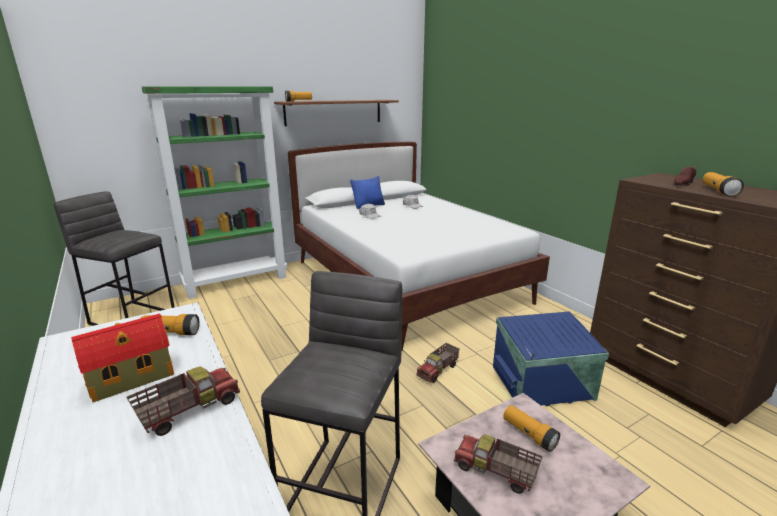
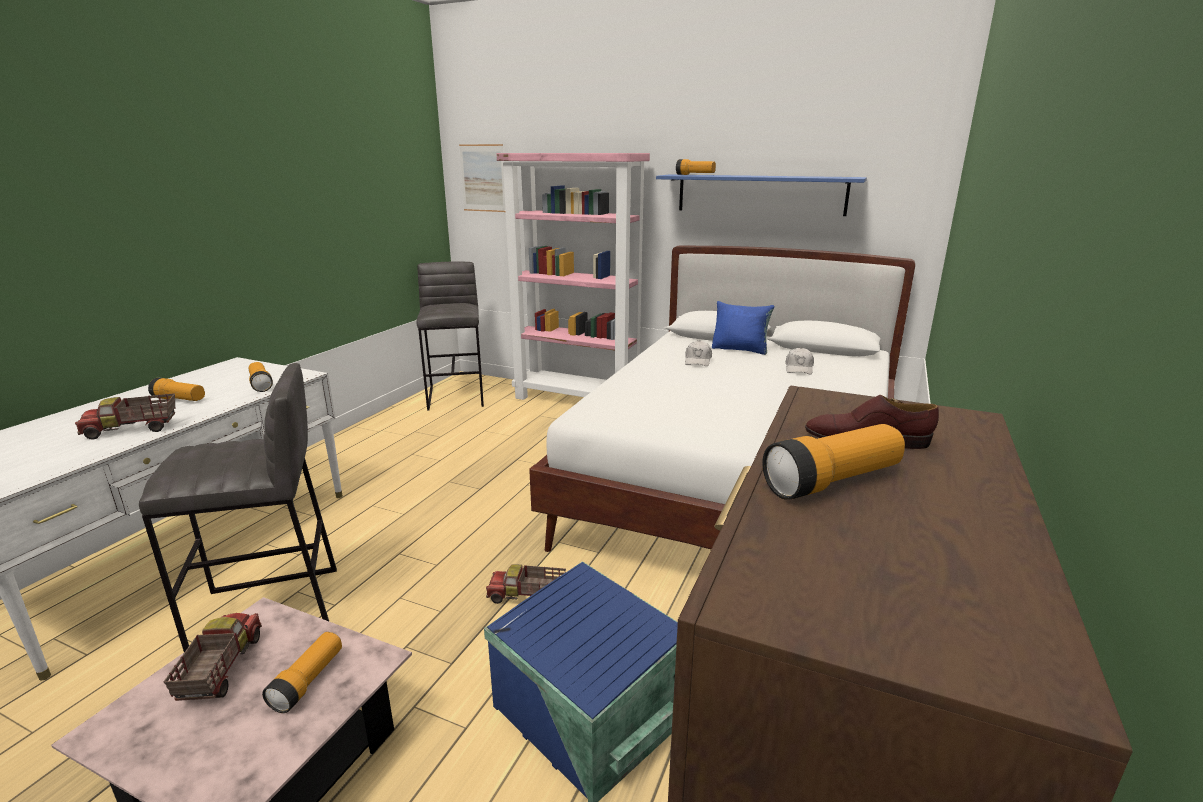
camera: 55 degrees right, 0 degrees up
toy house [71,313,174,402] -> flashlight [148,378,205,401]
toy truck [126,367,240,436] -> toy truck turned 150 degrees clockwise [75,393,176,440]
green bookcase [142,86,287,299] -> pink bookcase [496,153,650,400]
brown shelf [274,100,399,126] -> blue shelf [656,175,867,216]
none -> picture [459,144,505,212]

